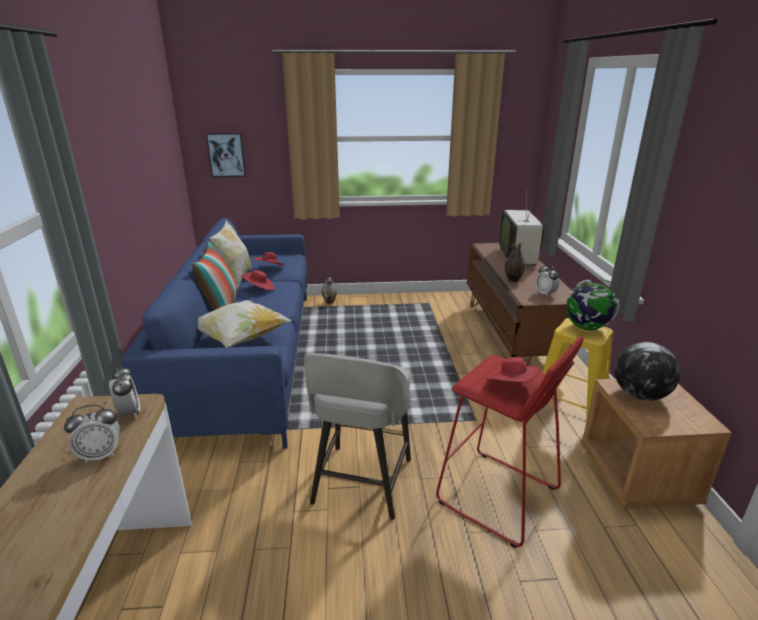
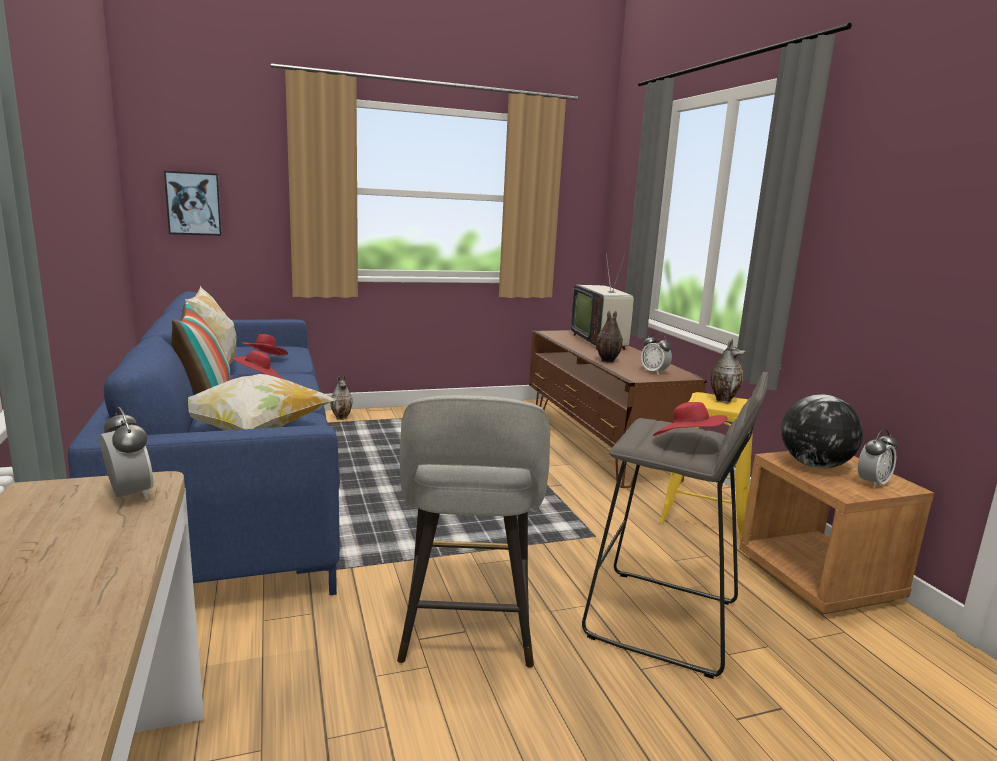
camera: 15 degrees left, 10 degrees down
alarm clock [64,405,120,463] -> alarm clock moved to [858,430,898,488]
red stool [436,337,583,548] -> grey stool [582,372,769,679]
globe [567,278,619,330] -> vase [710,339,746,403]

